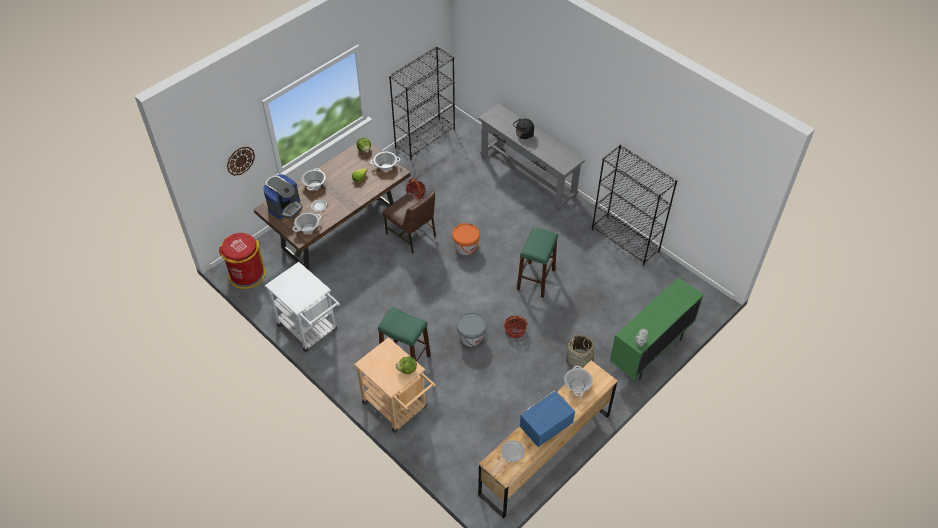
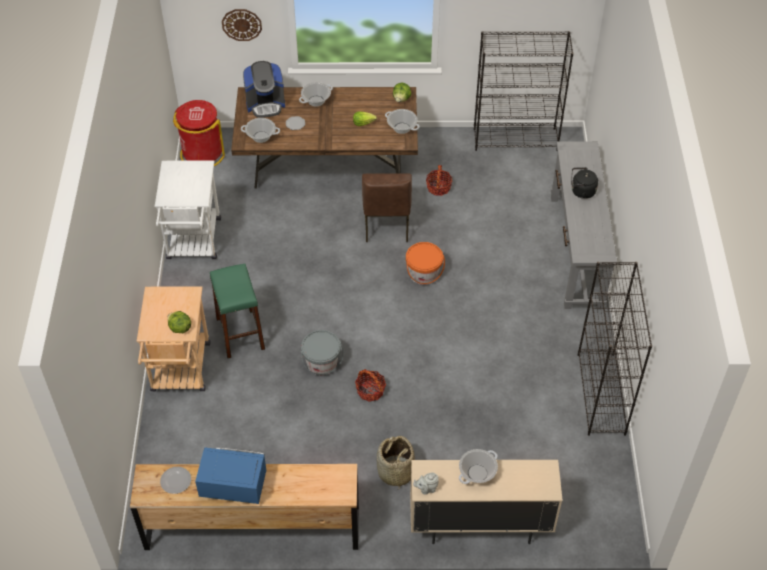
camera: 45 degrees right, 0 degrees up
green stool [517,227,558,298] -> none
cooking pot [564,365,593,397] -> cooking pot moved to [459,449,498,484]
green cabinet [610,277,704,380] -> beige cabinet [410,460,563,544]

